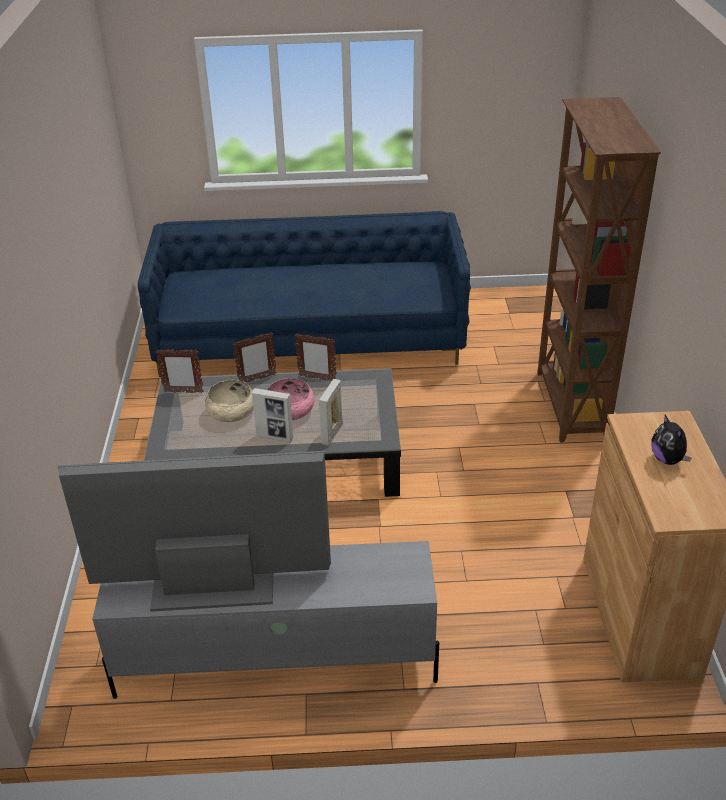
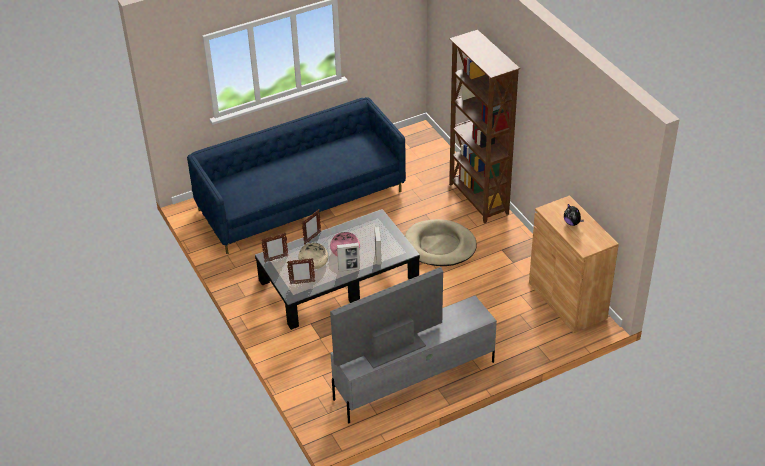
camera: 25 degrees left, 5 degrees up
picture frame [294,334,336,381] -> picture frame moved to [287,258,315,284]
none -> beige dog bed [405,219,477,266]

